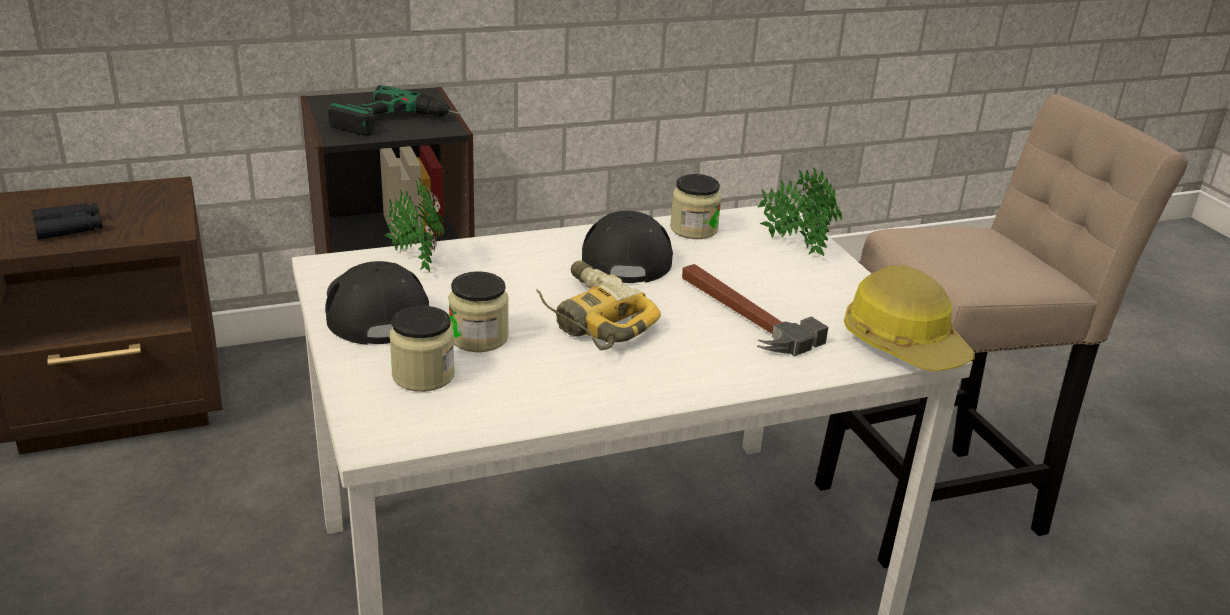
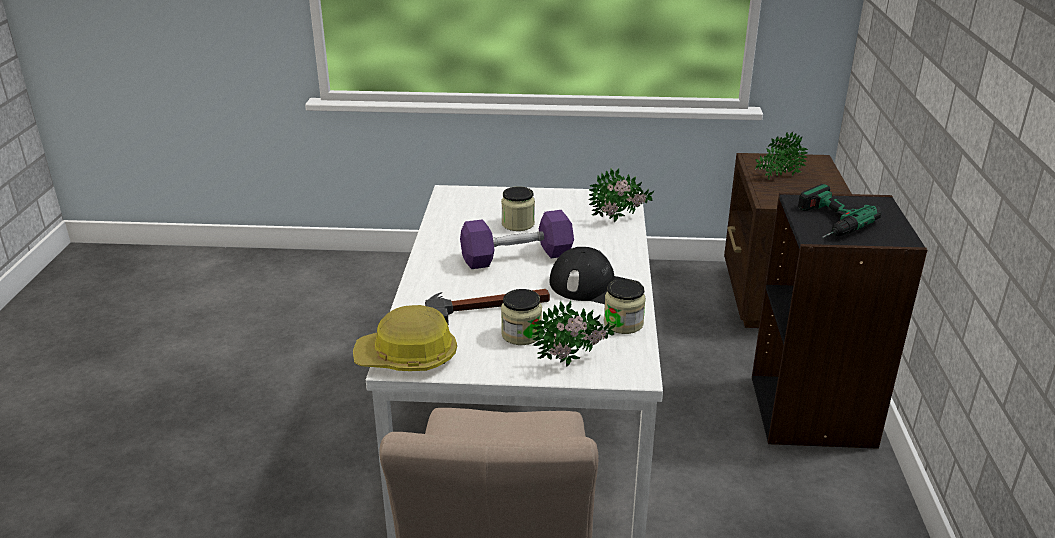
camera: 115 degrees right, 0 degrees up
black binoculars [32,203,103,240] -> potted plant [755,132,808,180]
black cap [325,261,429,345] -> none
jar [389,306,455,392] -> jar moved to [501,289,542,345]
power drill [536,261,661,350] -> purple dumbbell [460,210,574,269]

